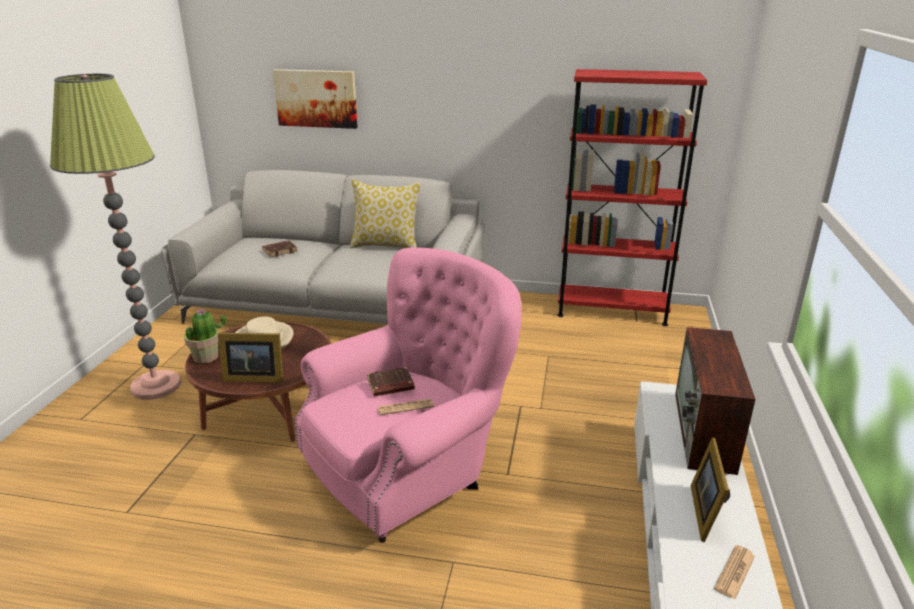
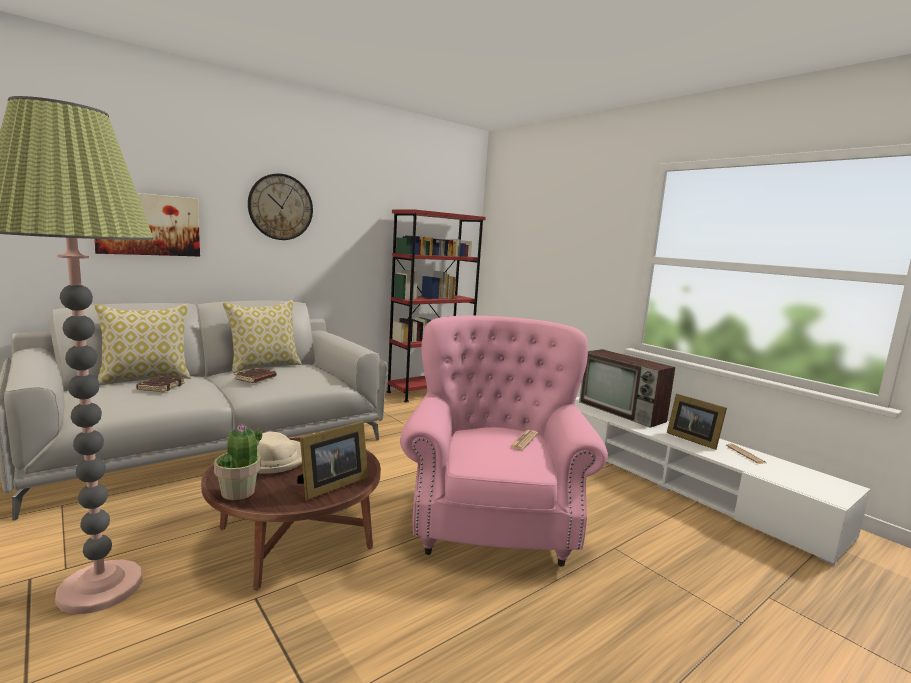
camera: 50 degrees left, 15 degrees down
brown book [367,367,415,396] -> brown book moved to [234,368,277,383]
none -> pillow [94,304,191,385]
none -> wall clock [248,174,313,240]

